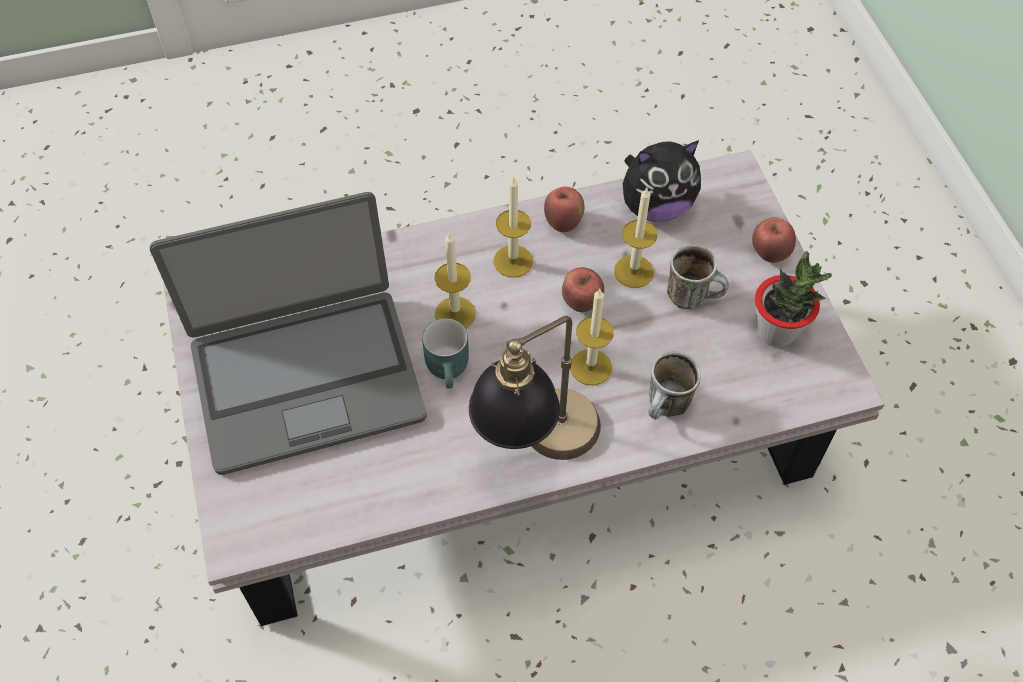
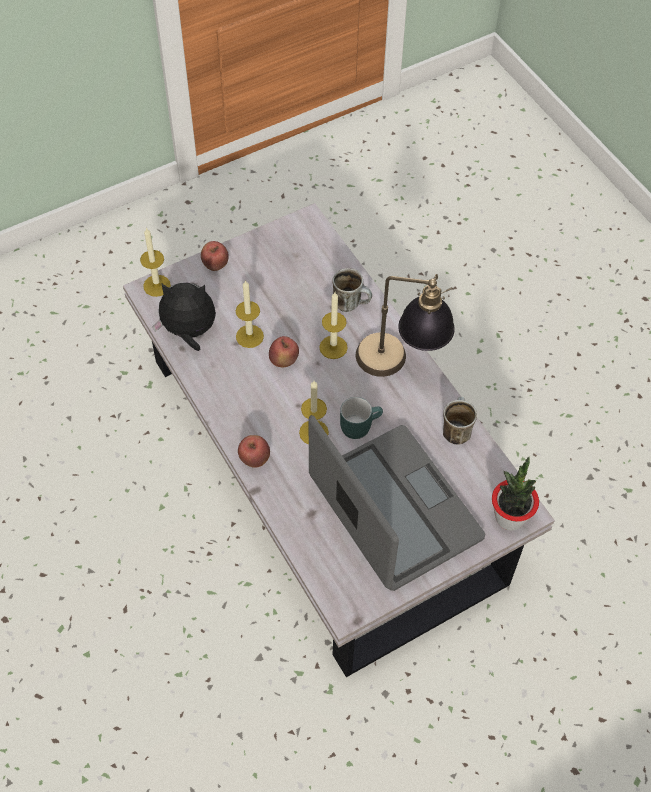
camera: 105 degrees left, 0 degrees up
candle [494,176,533,277] -> candle moved to [140,227,171,297]
apple [544,186,585,232] -> apple moved to [238,435,270,468]
plush toy [623,140,701,222] -> plush toy turned 60 degrees counterclockwise [152,283,216,351]
mug [667,245,729,309] -> mug moved to [443,397,477,445]
potted plant [755,251,832,347] -> potted plant moved to [492,457,539,531]

